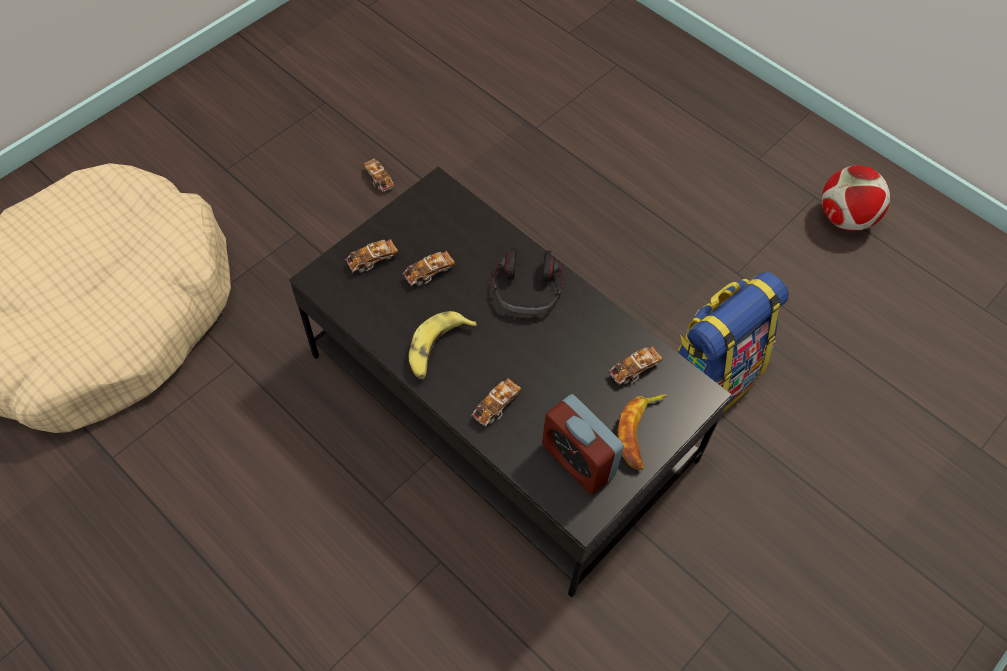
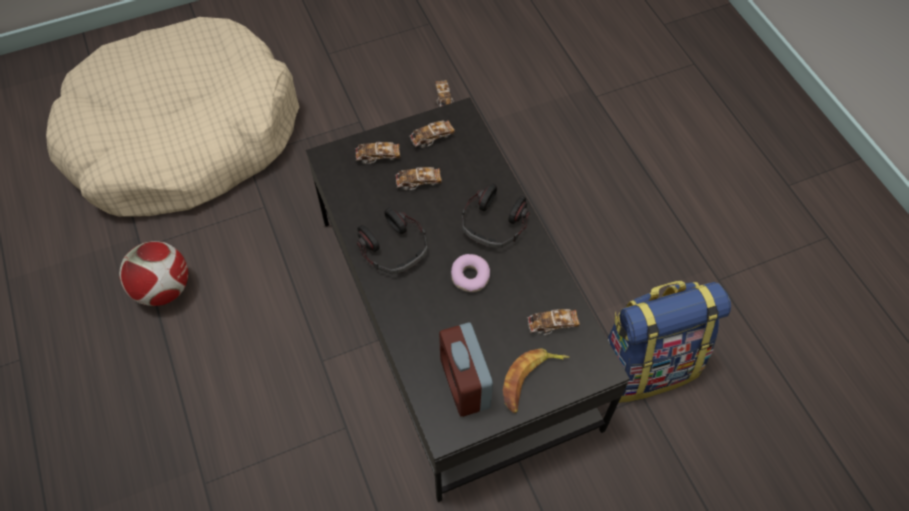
camera: 25 degrees right, 0 degrees up
banana [409,311,477,380] -> headphones [357,207,428,274]
toy car [471,378,521,427] -> toy car moved to [409,120,455,148]
football [822,165,890,231] -> football moved to [119,241,188,306]
none -> donut [451,254,490,292]

